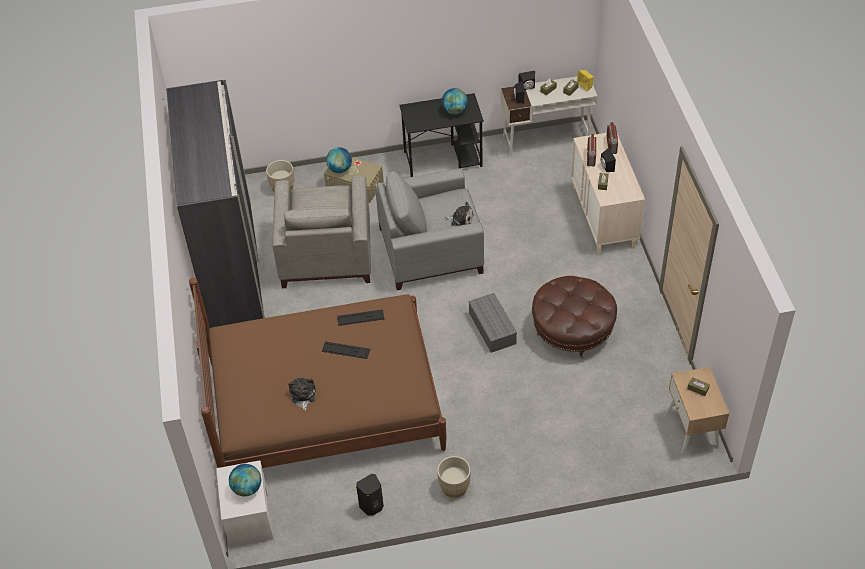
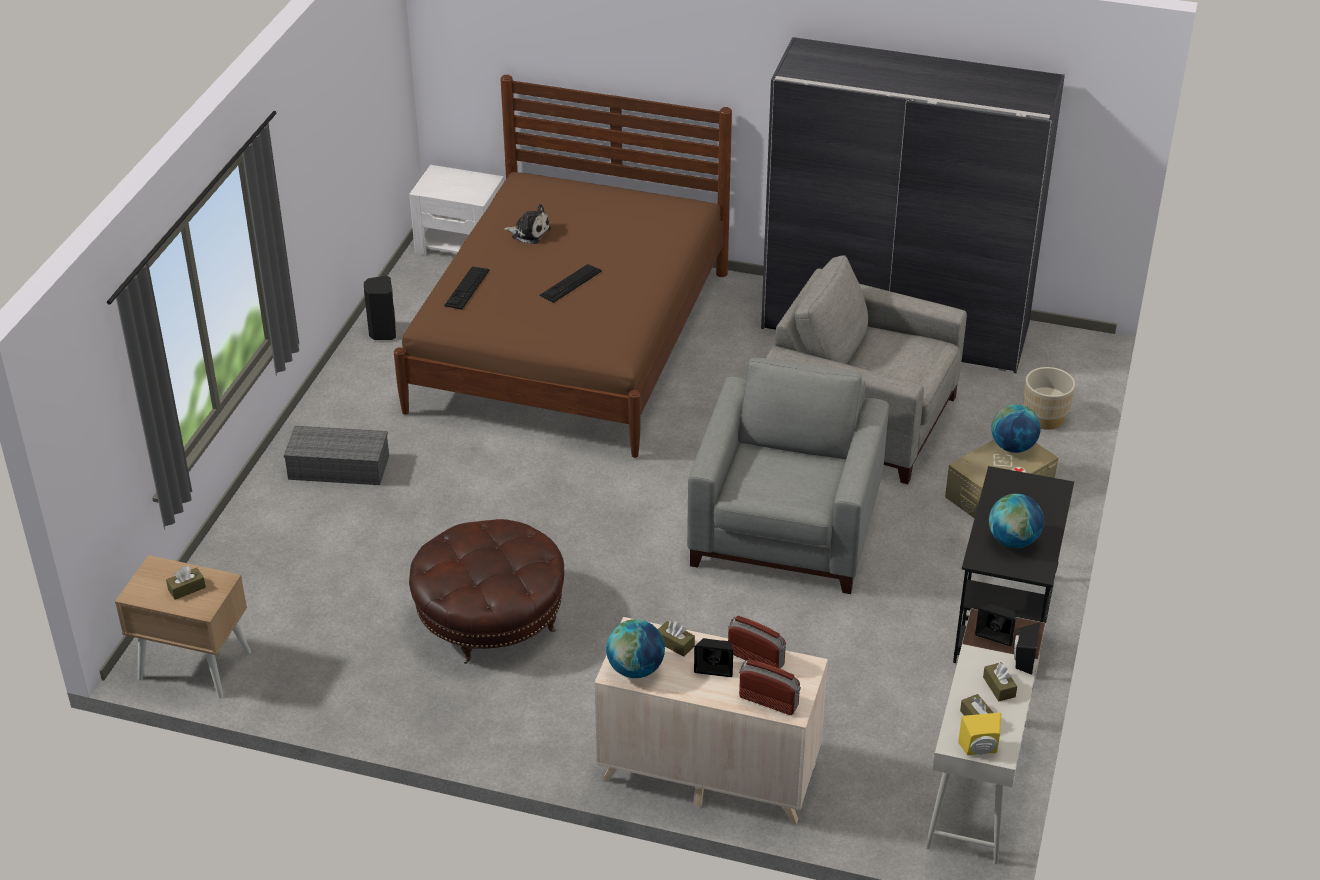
camera: 115 degrees right, 10 degrees down
globe [229,464,261,497] -> globe moved to [606,619,665,678]
keyboard [337,309,384,326] -> keyboard moved to [444,267,490,310]
beige planter [437,456,470,498] -> none
plush toy [444,202,474,226] -> none
grey storage box [468,293,517,353] -> grey storage box moved to [284,426,389,485]

